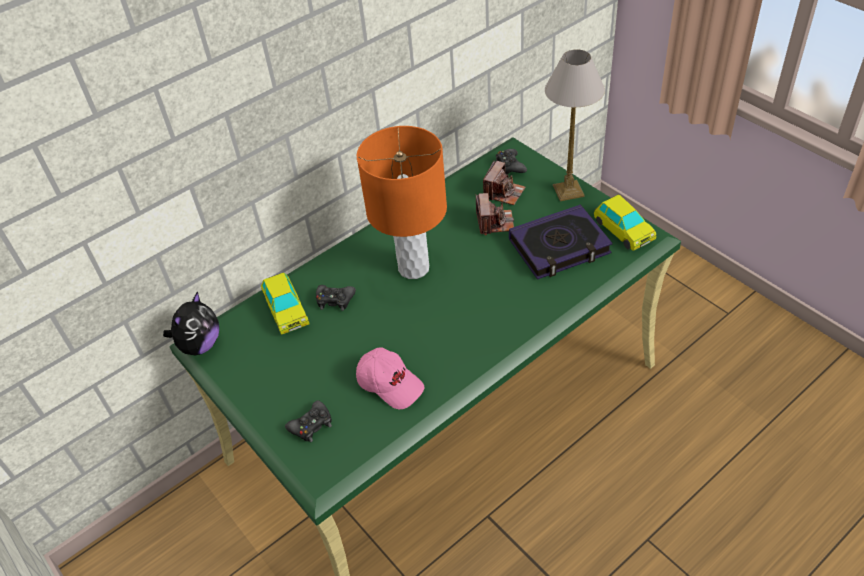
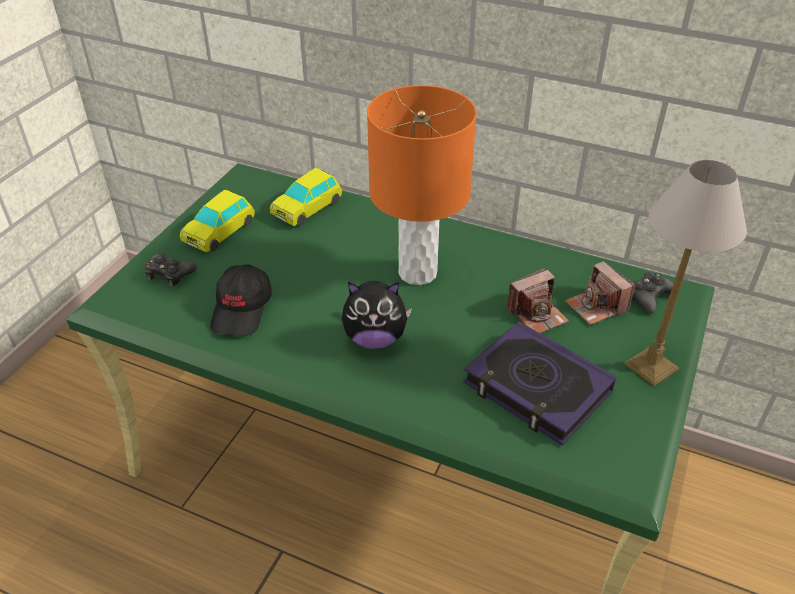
camera: 60 degrees right, 5 degrees down
plush toy [163,291,219,355] -> plush toy moved to [342,281,412,349]
black game controller [316,285,356,311] -> none
pink cap [356,347,425,409] -> black cap [210,264,272,336]
camera [483,161,525,205] -> camera turned 60 degrees clockwise [565,261,635,325]
toy car [594,195,656,251] -> toy car moved to [180,190,255,252]

